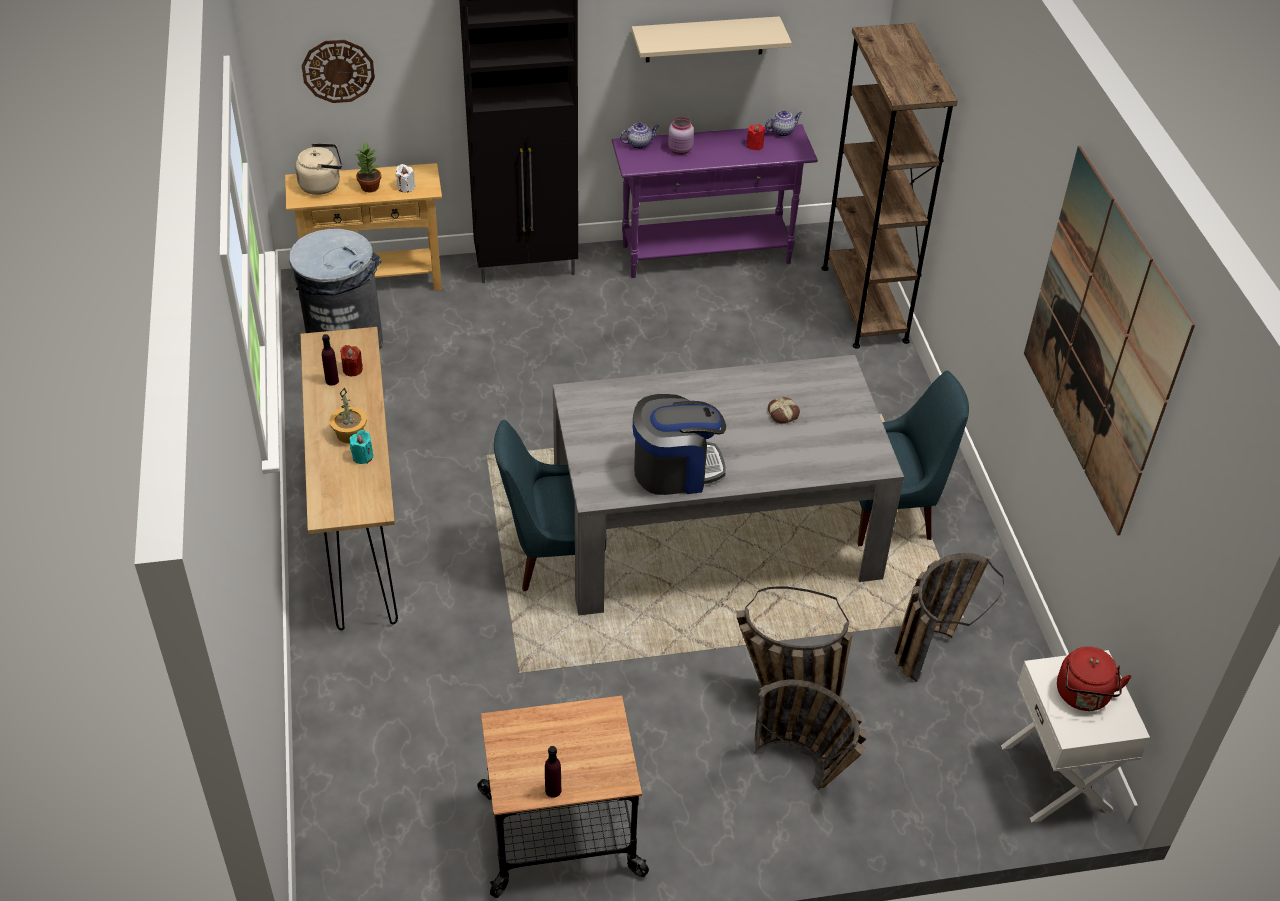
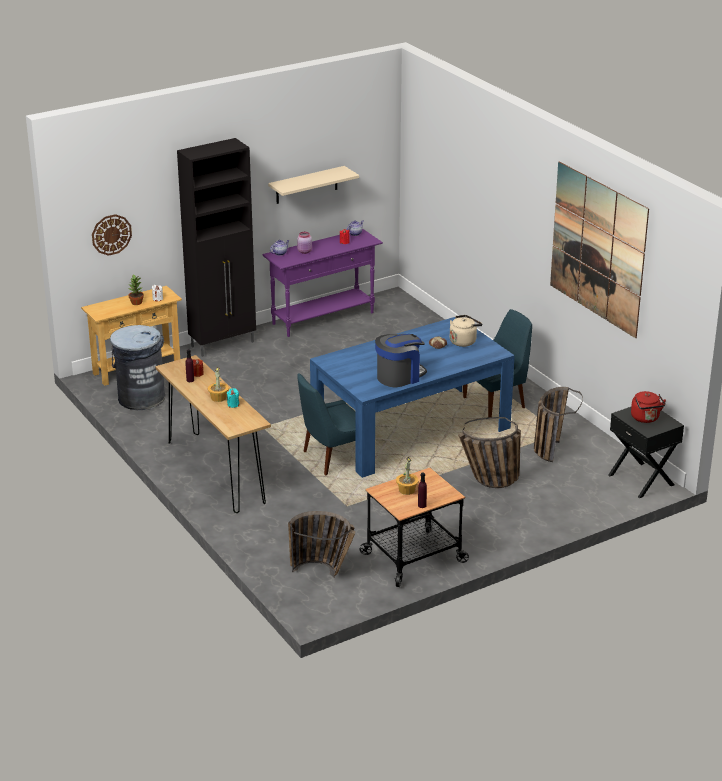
camera: 20 degrees left, 15 degrees down
beige kettle [295,143,342,195] -> beige kettle moved to [450,315,482,347]
grey dining table [553,355,904,616] -> blue dining table [310,317,515,478]
basket [754,679,866,790] -> basket moved to [288,511,355,578]
brown bookcase [822,23,958,349] -> none
white nightstand [1001,650,1150,822] -> black nightstand [608,407,684,498]
none -> potted plant [396,457,419,495]

